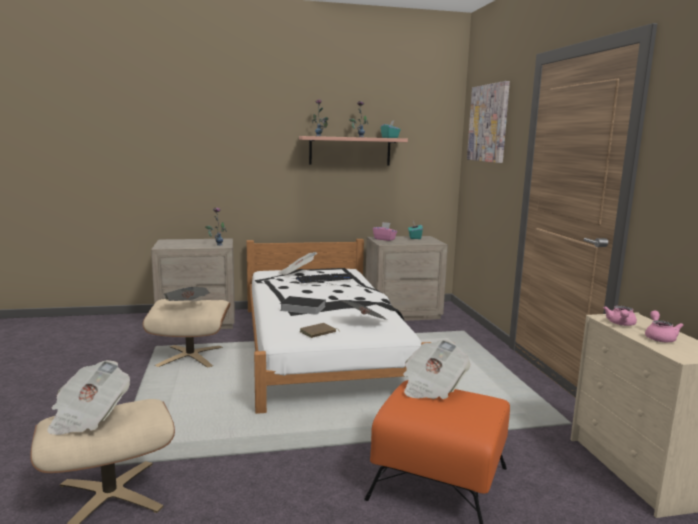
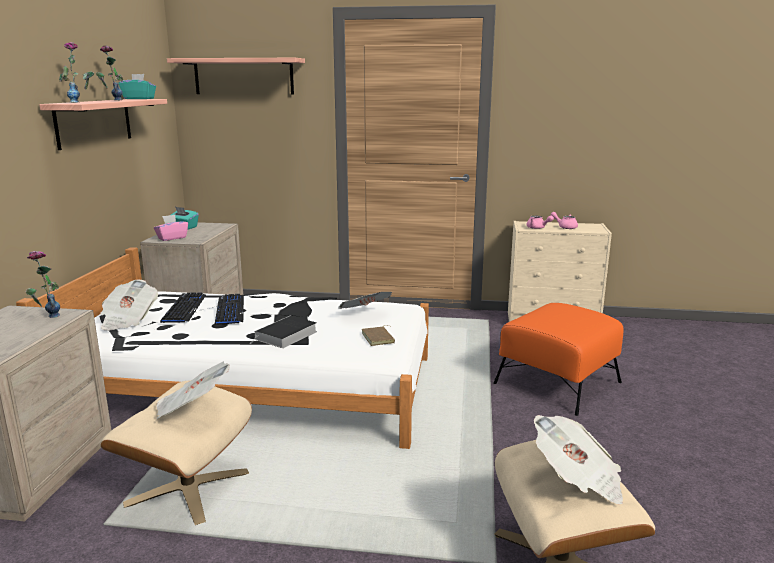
camera: 70 degrees left, 5 degrees up
newspaper [403,340,470,399] -> none
picture [467,81,510,163] -> shelf [167,58,305,94]
none -> keyboard [215,294,244,325]

